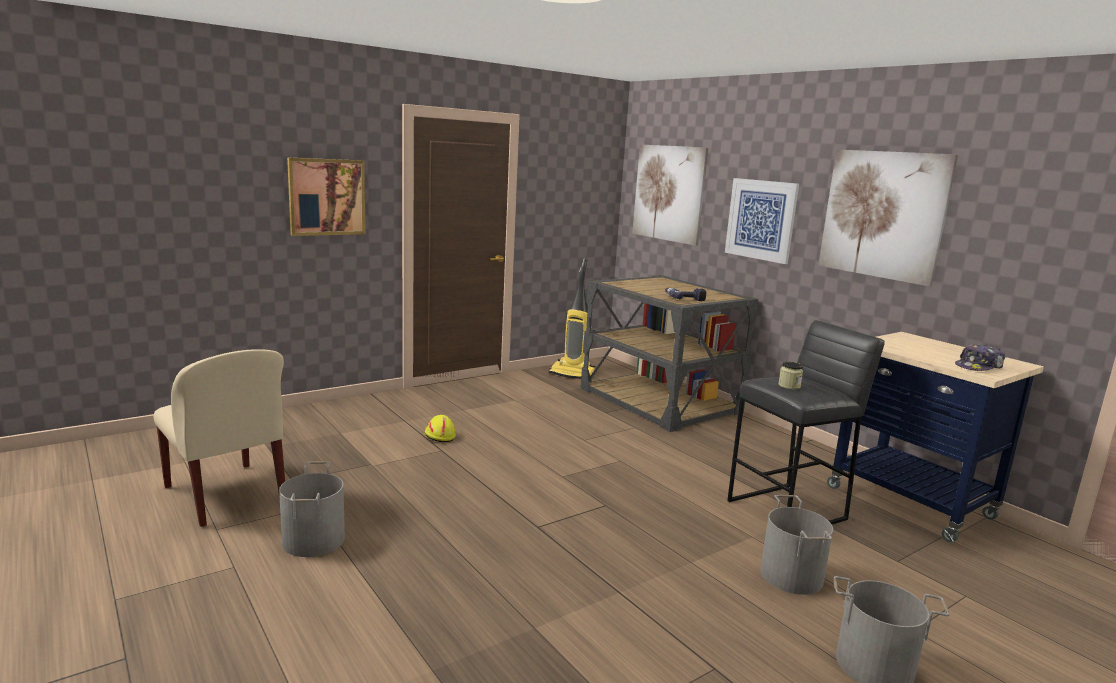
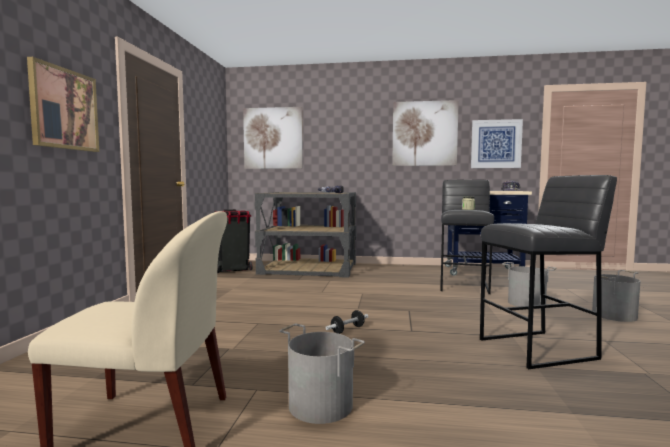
camera: 45 degrees left, 10 degrees down
yellow hard hat [424,415,456,442] -> none
vacuum cleaner [549,258,595,379] -> black trash can [214,209,252,273]
picture [725,178,799,264] -> picture moved to [471,119,523,168]
none -> dumbbell [325,310,368,334]
none -> grey stool [480,175,617,369]

